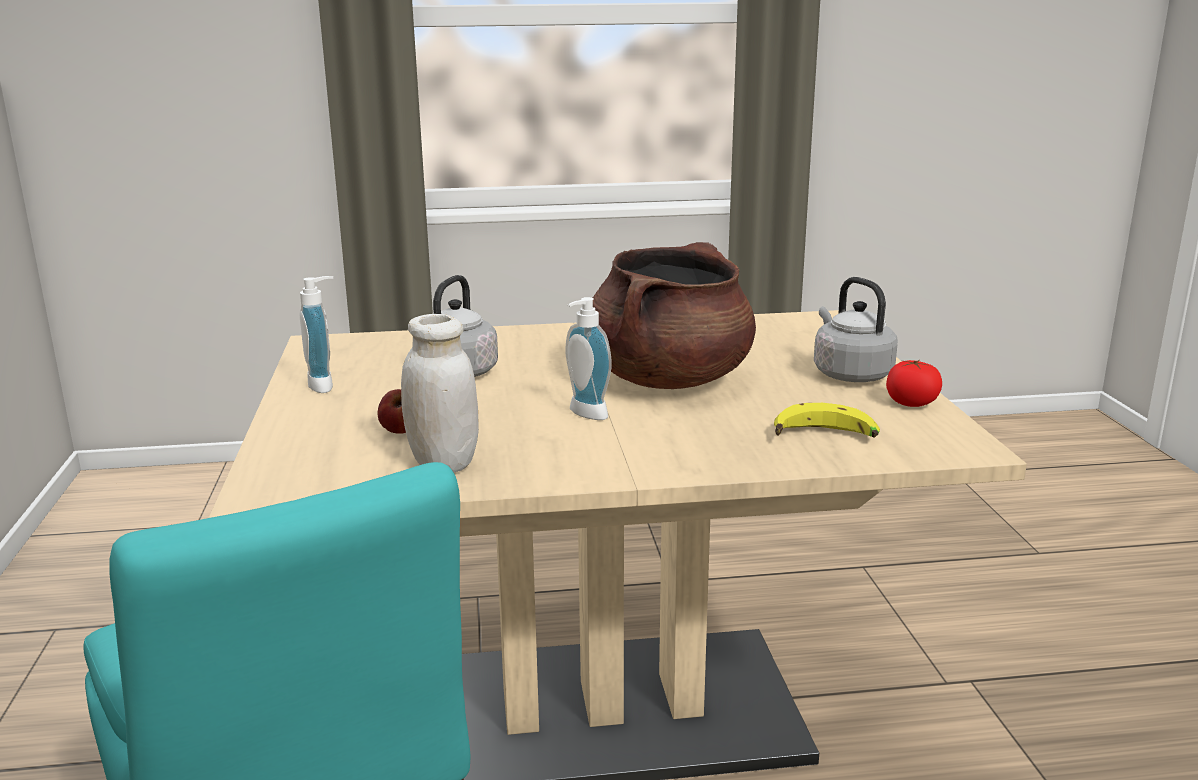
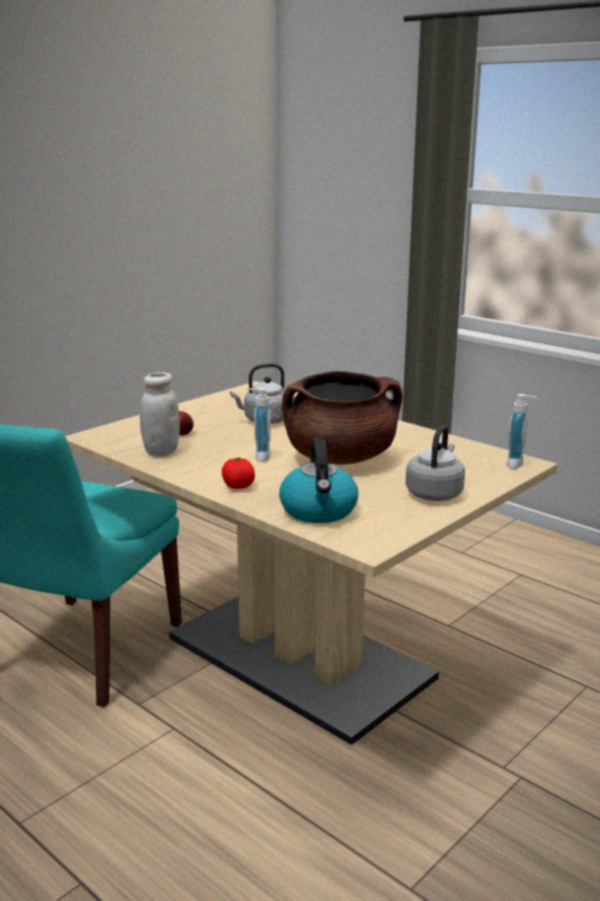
camera: 50 degrees right, 0 degrees up
soap dispenser [300,276,333,393] -> soap dispenser moved to [507,394,537,469]
banana [774,403,880,438] -> kettle [279,437,358,523]
tomato [886,360,942,407] -> tomato moved to [222,458,255,489]

